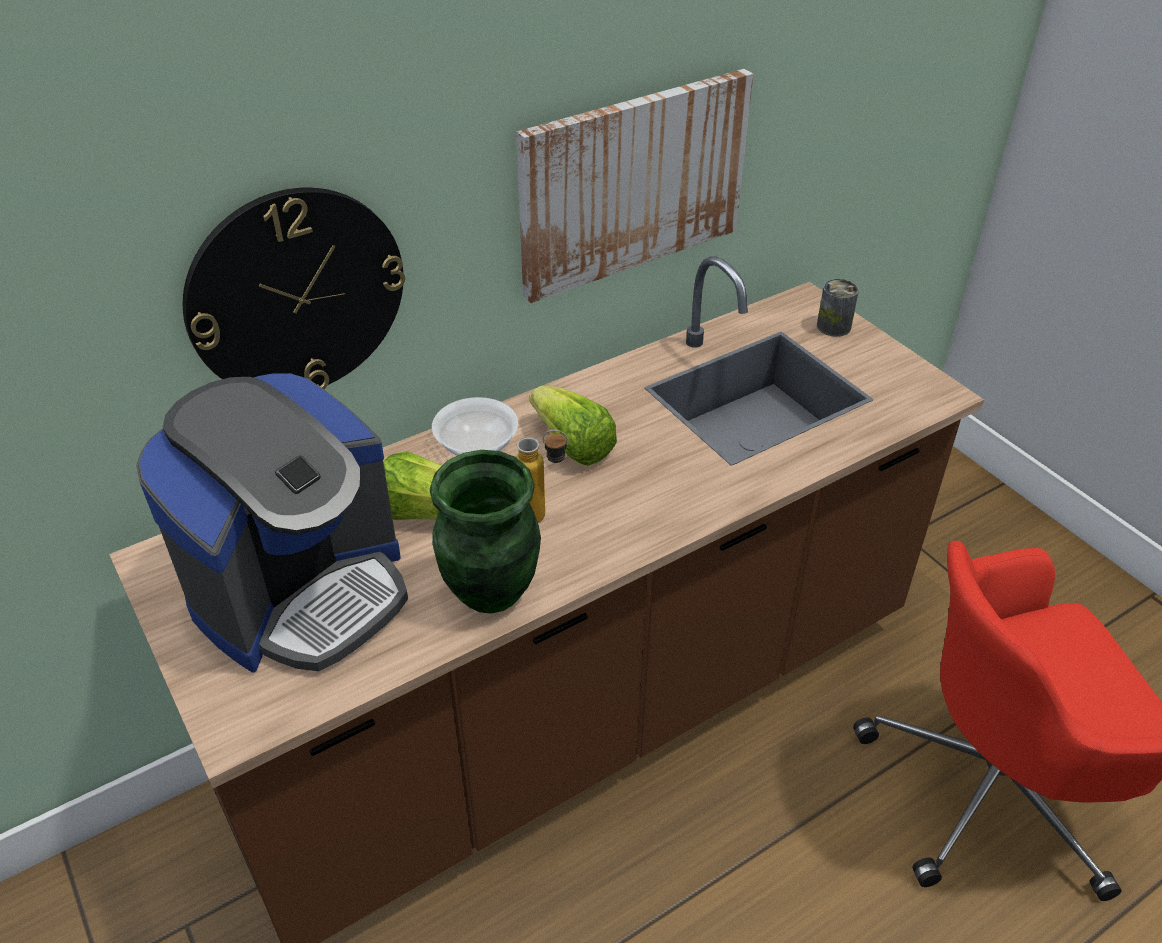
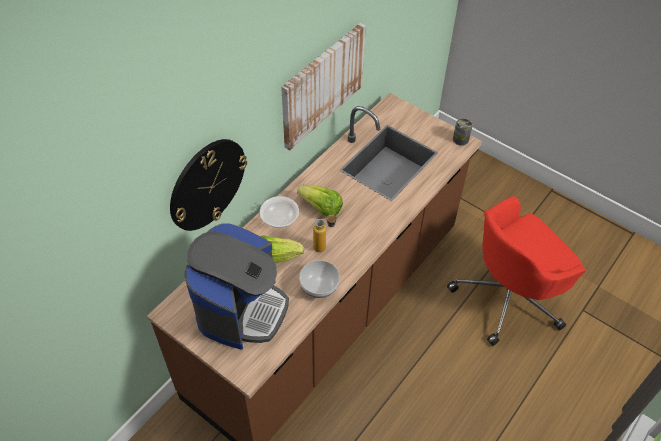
camera: 20 degrees left, 10 degrees up
green vase [430,450,541,614] -> bowl [299,260,340,298]
can [817,279,859,337] -> can moved to [453,119,472,146]

